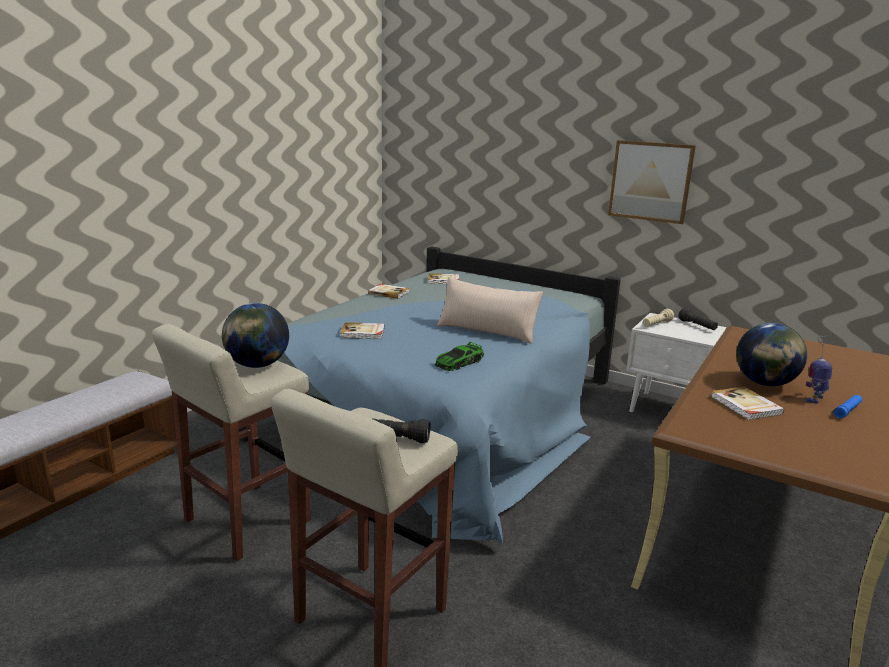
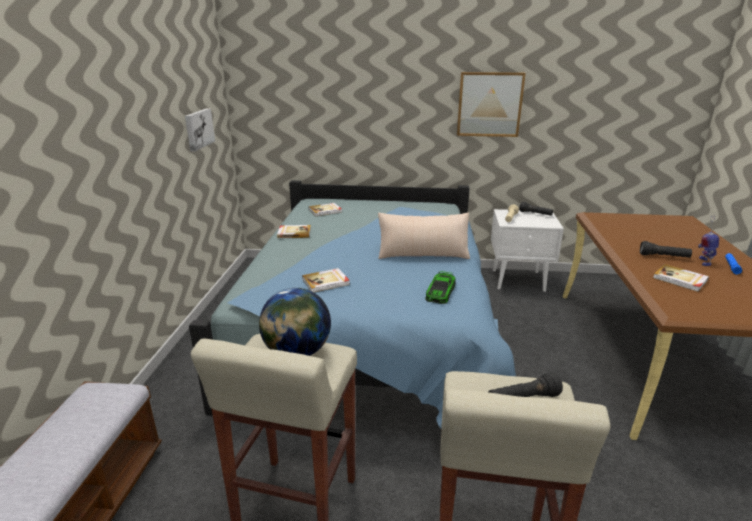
camera: 25 degrees left, 5 degrees up
globe [736,323,807,386] -> black flashlight [640,241,692,258]
none -> picture [185,108,215,152]

